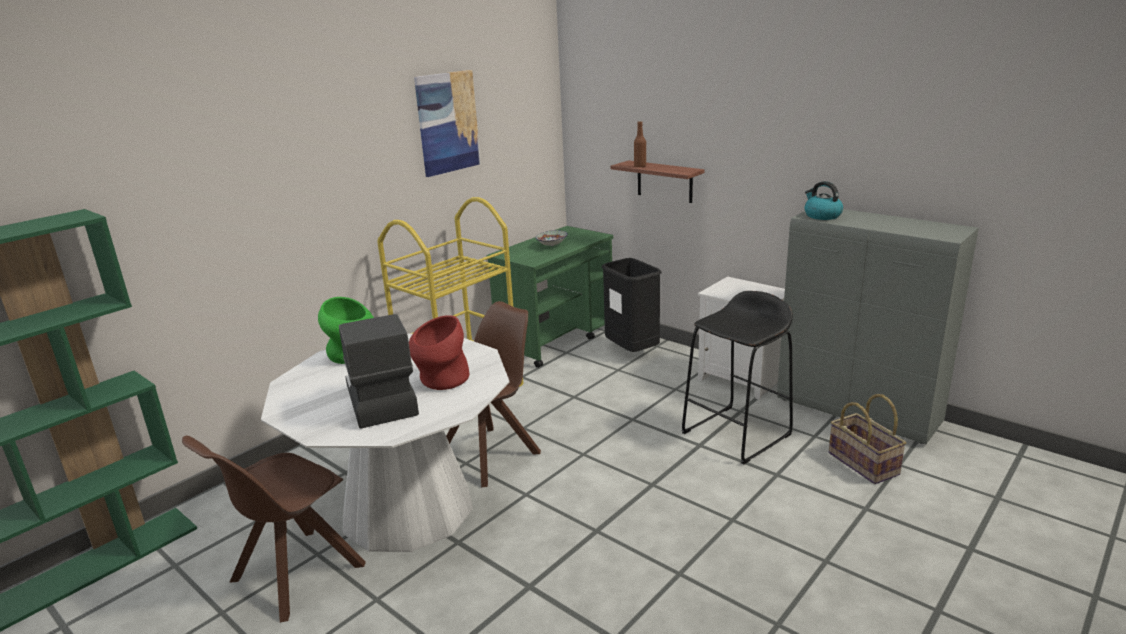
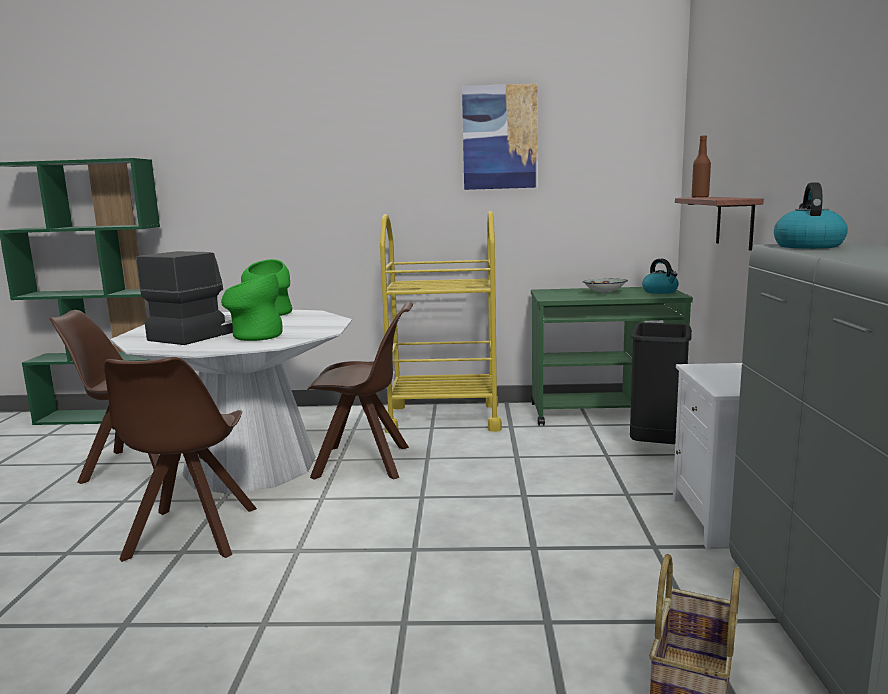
camera: 50 degrees right, 10 degrees down
red vase [409,315,469,390] -> green vase [221,273,283,341]
black stool [682,291,793,464] -> none
none -> brown chair [104,357,257,562]
none -> kettle [642,259,679,294]

